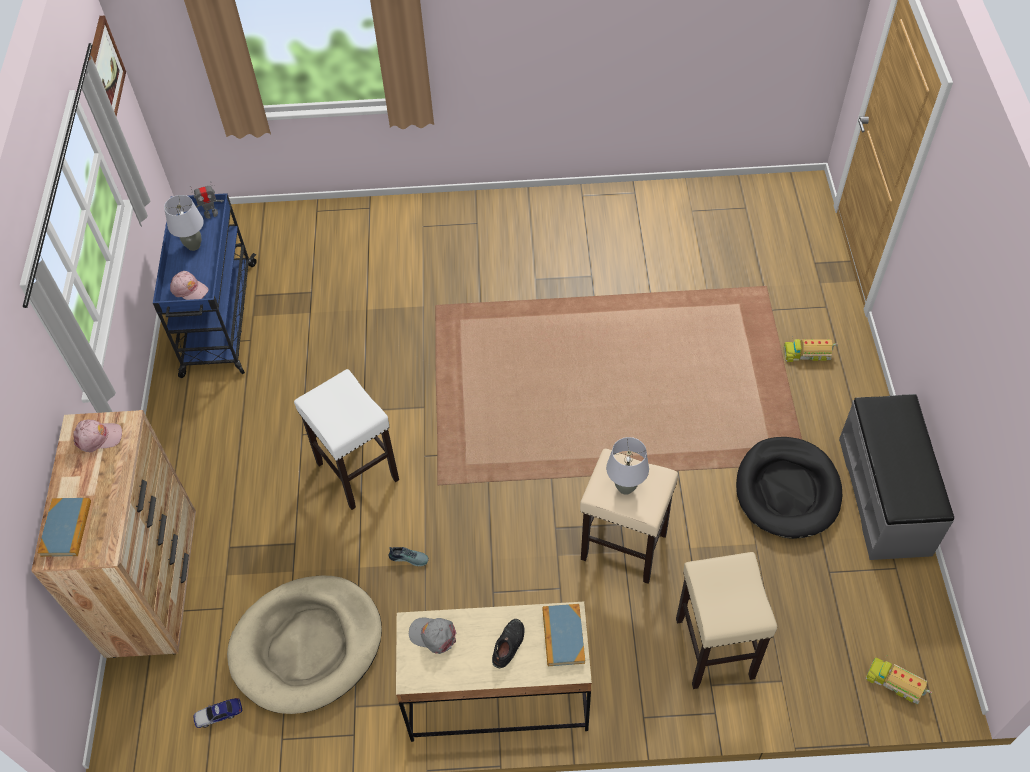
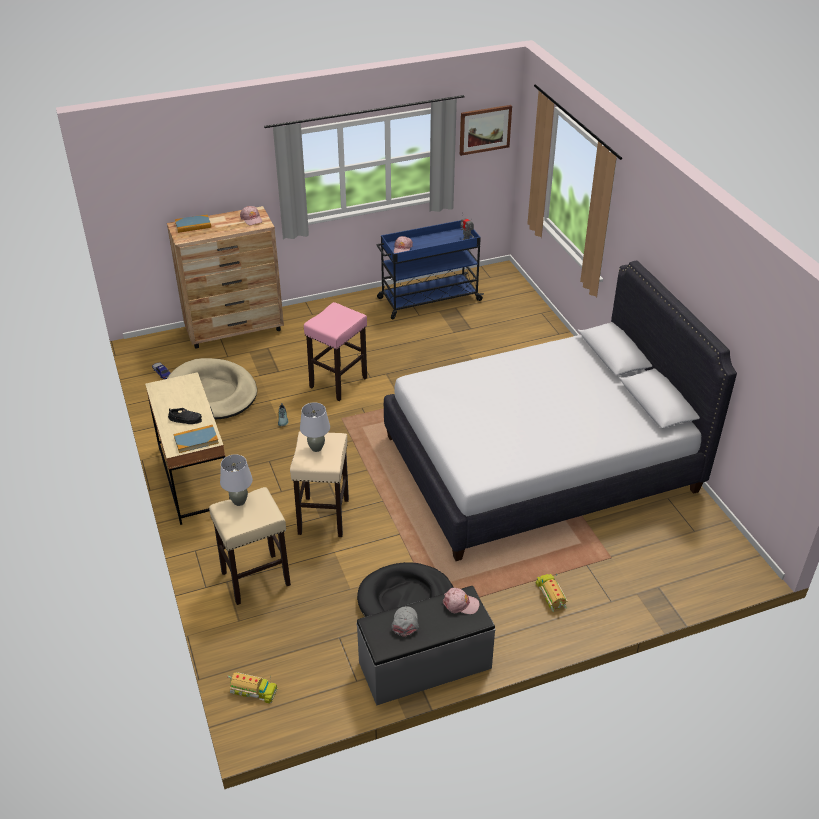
camera: 70 degrees right, 15 degrees down
grey table lamp [164,195,204,251] -> grey table lamp moved to [220,454,253,506]
white stool [294,369,399,510] -> pink stool [304,302,367,401]
grey cap [409,618,457,654] -> grey cap moved to [391,606,419,637]
toy truck [866,656,932,704] -> toy truck turned 90 degrees clockwise [227,672,278,703]
none -> white bed [384,260,737,561]
none -> pink cap [443,588,480,614]

